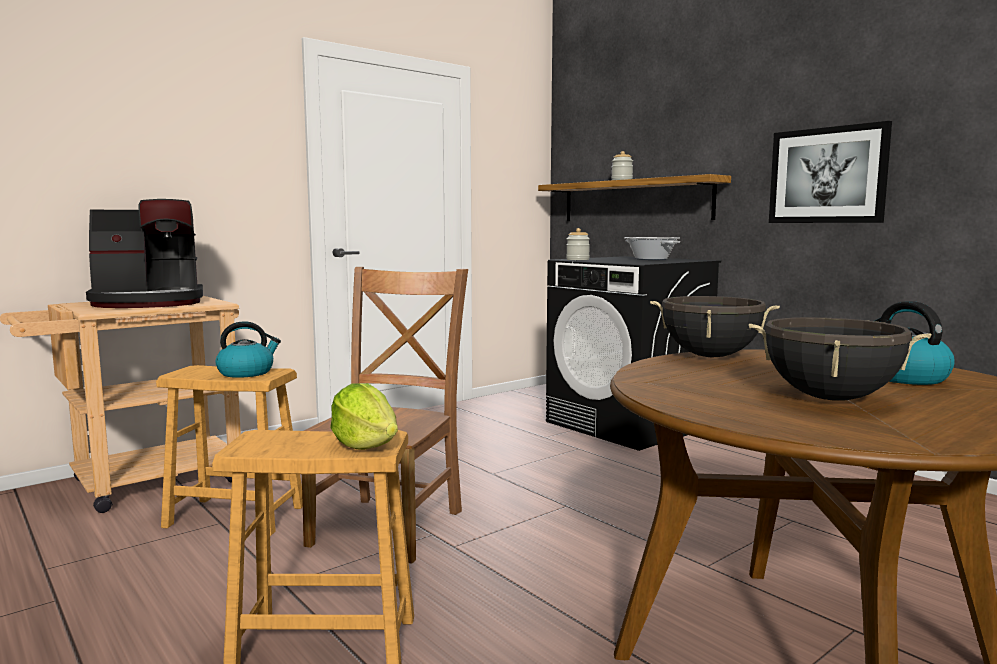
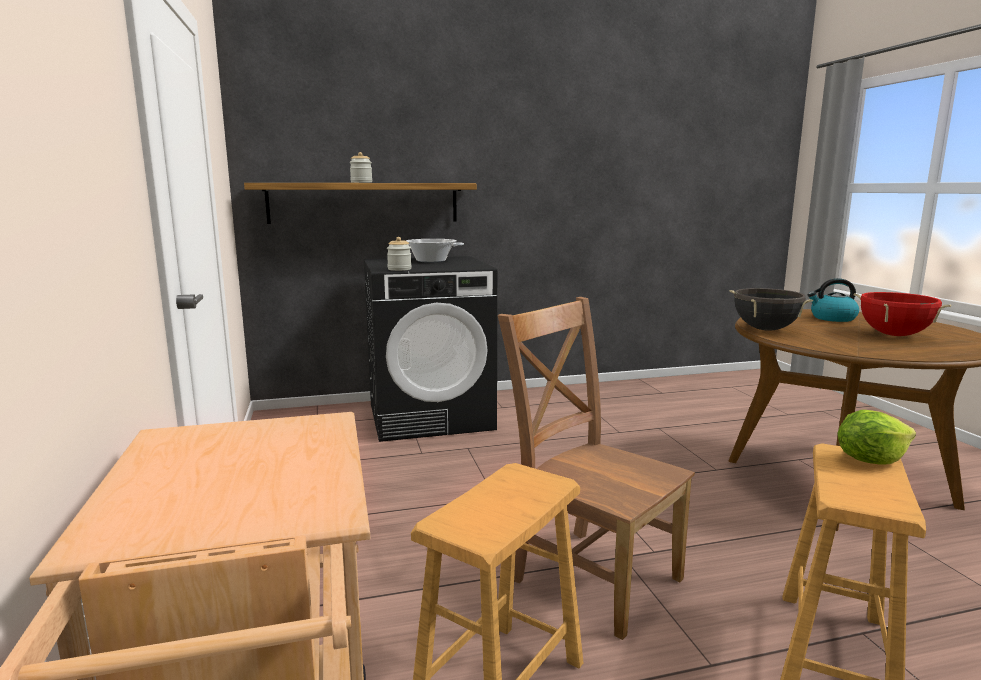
camera: 65 degrees left, 5 degrees up
coffee machine [86,199,203,308] -> none
kettle [216,321,281,378] -> none
black cooking pot [749,317,931,401] -> red cooking pot [854,292,951,336]
picture [769,121,892,223] -> none

